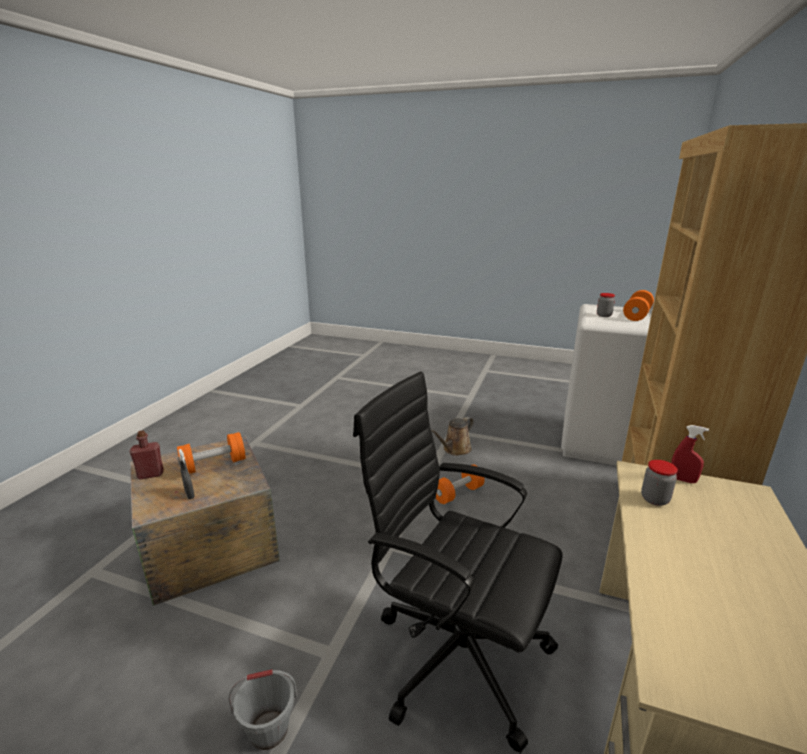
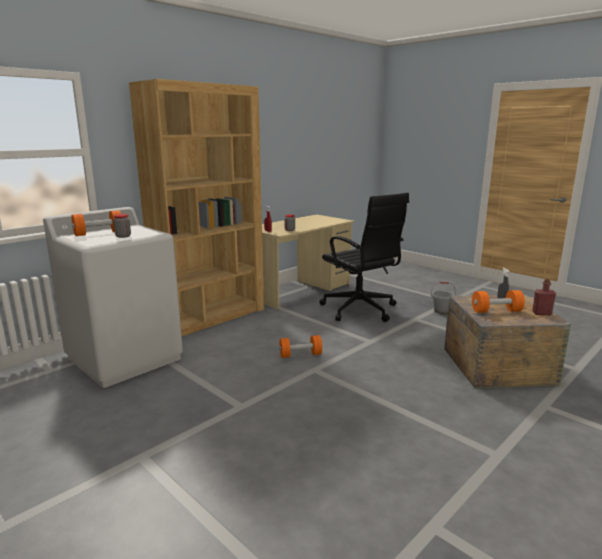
camera: 155 degrees left, 5 degrees down
brown watering can [431,417,473,456] -> none

